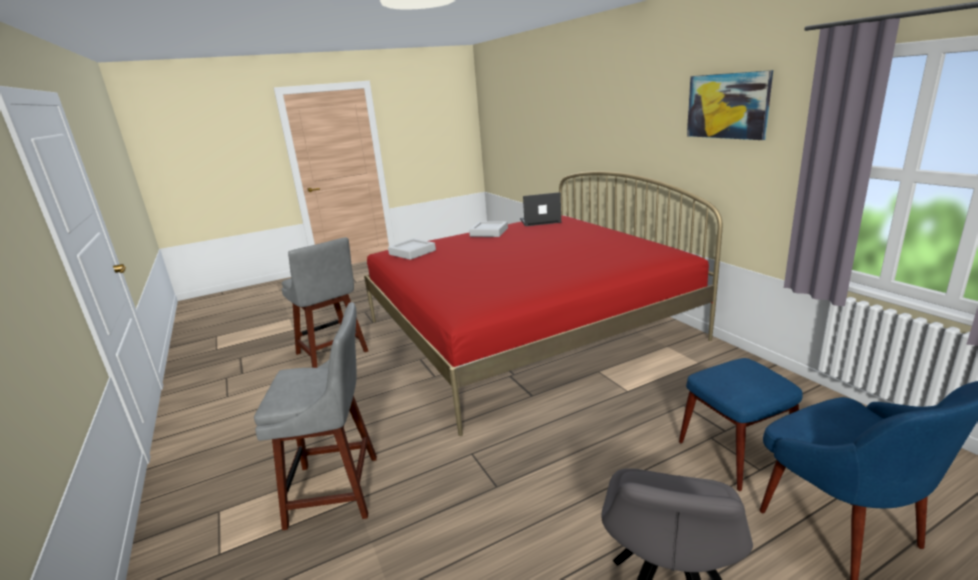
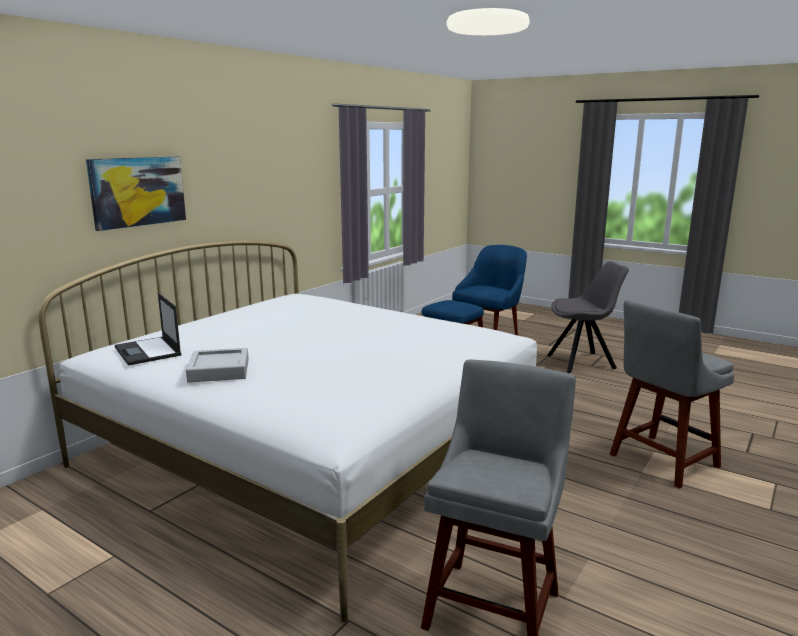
camera: 120 degrees left, 5 degrees down
grey chair [254,302,377,530] -> grey chair turned 90 degrees counterclockwise [610,300,734,489]
red bed [364,171,723,436] -> white bed [38,240,545,622]
grey tray [388,238,436,260] -> none
picture [687,70,773,140] -> picture moved to [86,156,186,231]

